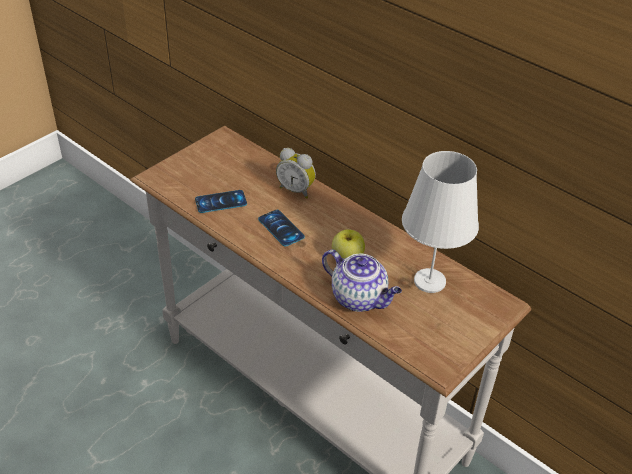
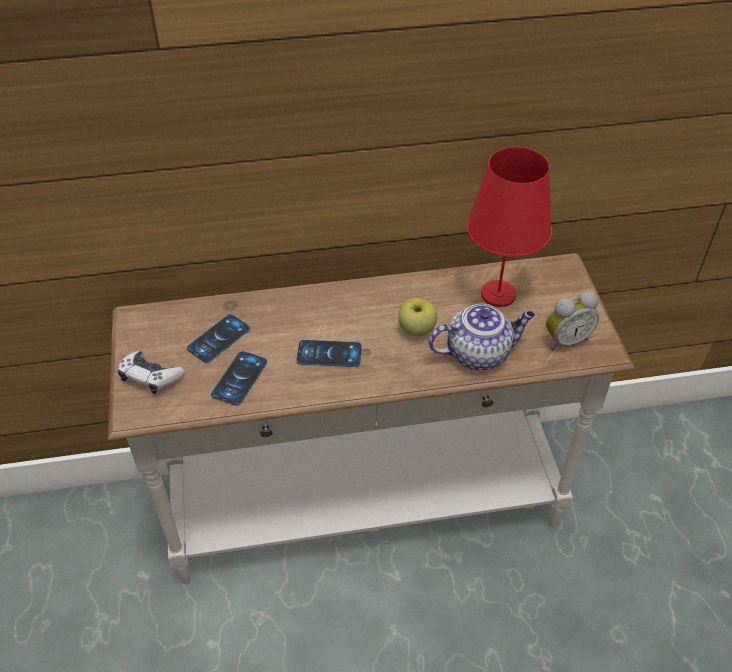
camera: 50 degrees left, 5 degrees up
alarm clock [276,148,316,199] -> alarm clock moved to [546,291,599,351]
white table lamp [402,151,479,293] -> red table lamp [466,147,552,307]
none -> game controller [118,351,185,394]
none -> phone [187,314,250,363]

